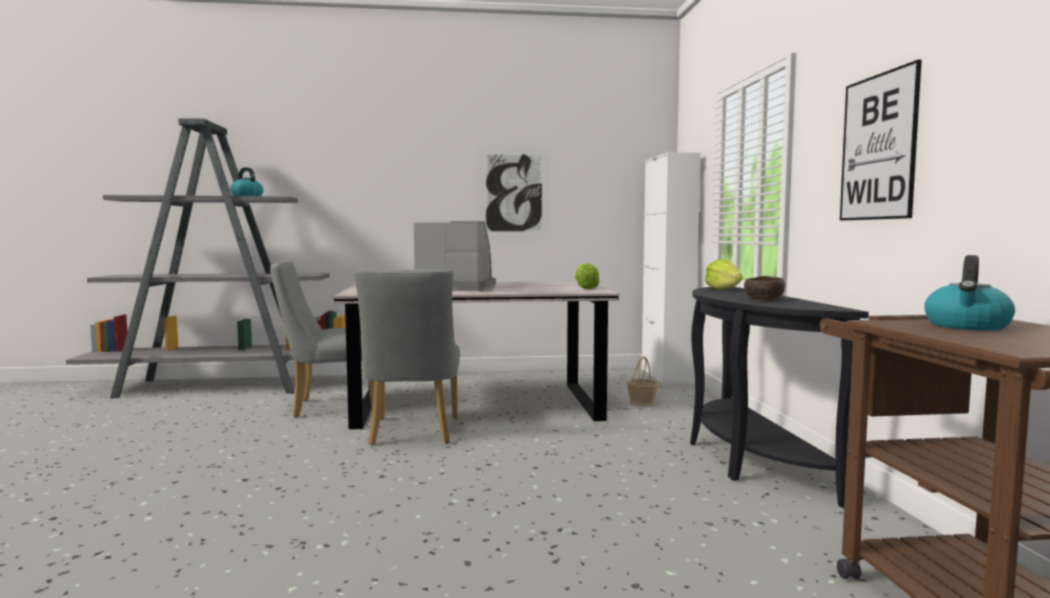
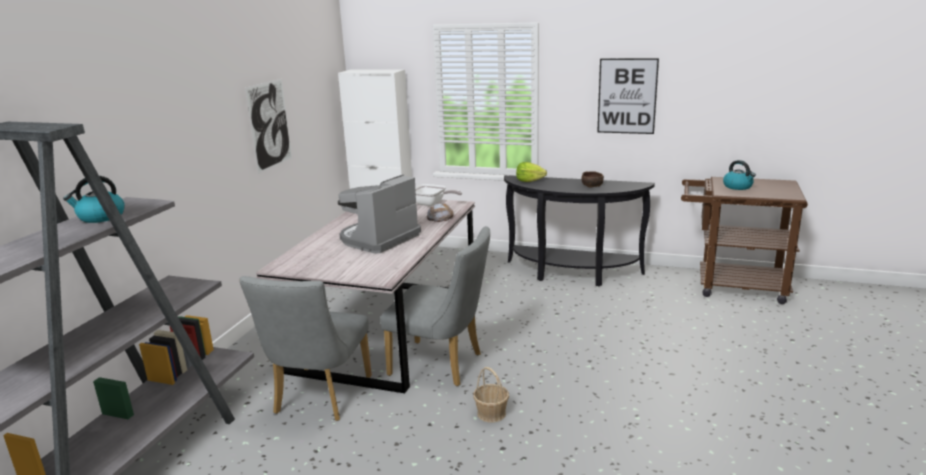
camera: 65 degrees left, 15 degrees up
lettuce [575,263,600,290] -> frying pan [415,184,462,206]
basket [626,356,659,406] -> basket moved to [473,367,509,423]
none -> bread [427,203,455,222]

